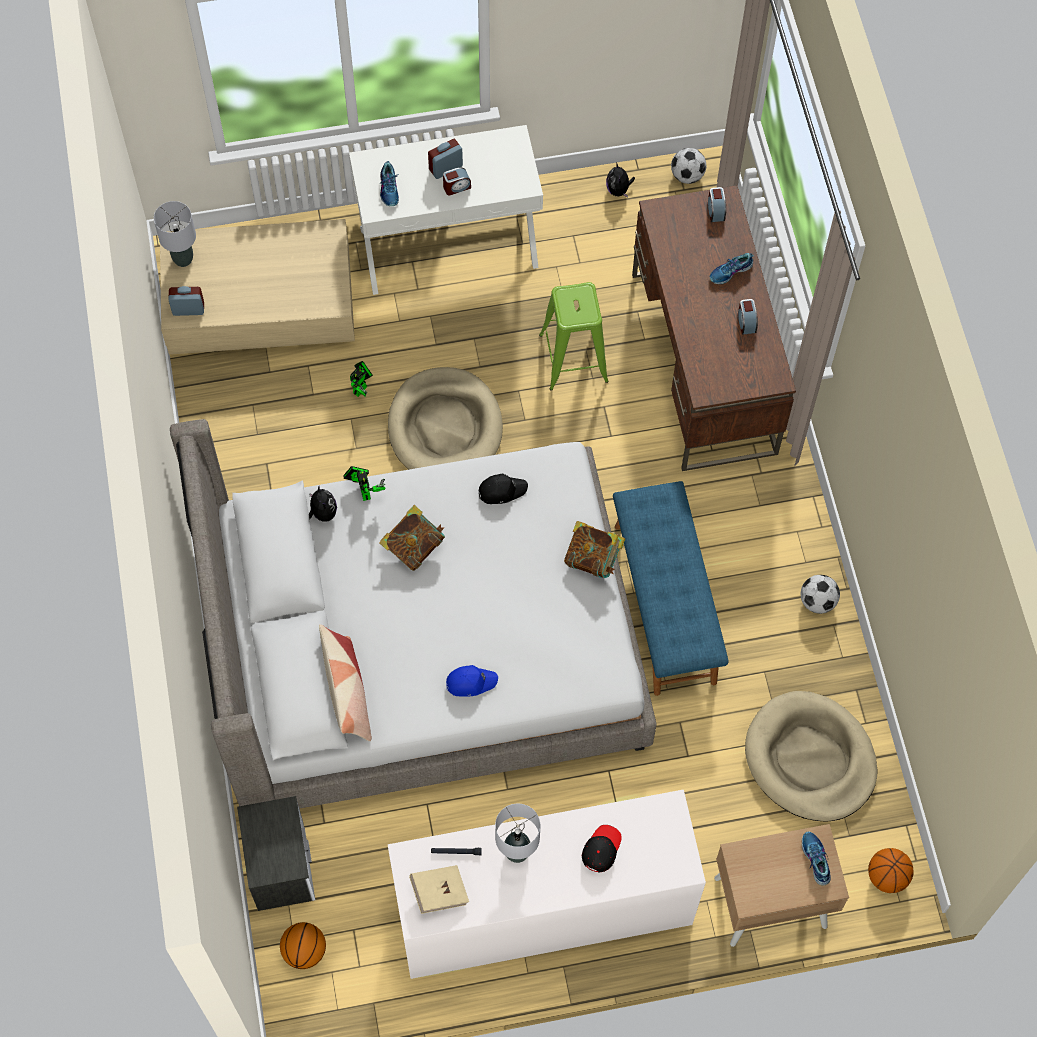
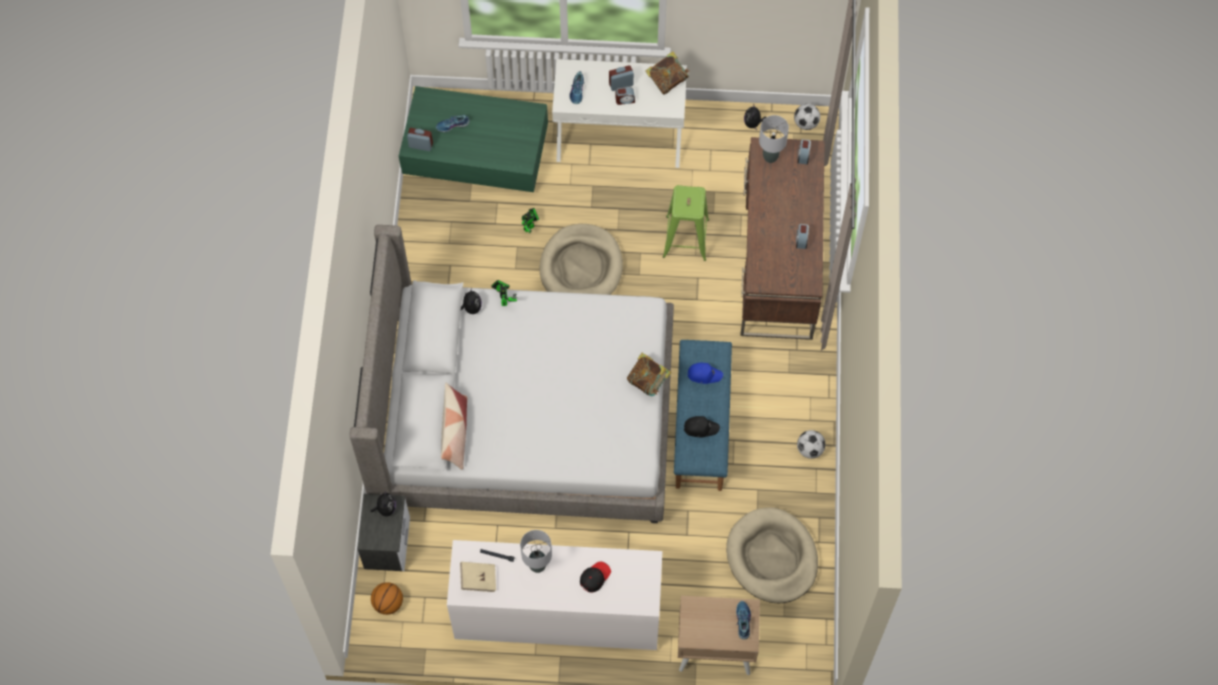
camera: 15 degrees right, 0 degrees up
grey table lamp [154,201,196,267] -> grey table lamp moved to [759,115,789,163]
beige coffee table [160,219,355,355] -> green coffee table [399,86,548,192]
book [379,505,445,571] -> book moved to [645,51,689,95]
blue cap [446,665,498,697] -> blue cap moved to [687,363,723,384]
black cap [479,473,528,504] -> black cap moved to [684,416,720,437]
shoe [710,253,754,284] -> shoe moved to [436,115,470,132]
basketball [868,848,914,893] -> none
none -> plush toy [371,491,396,517]

